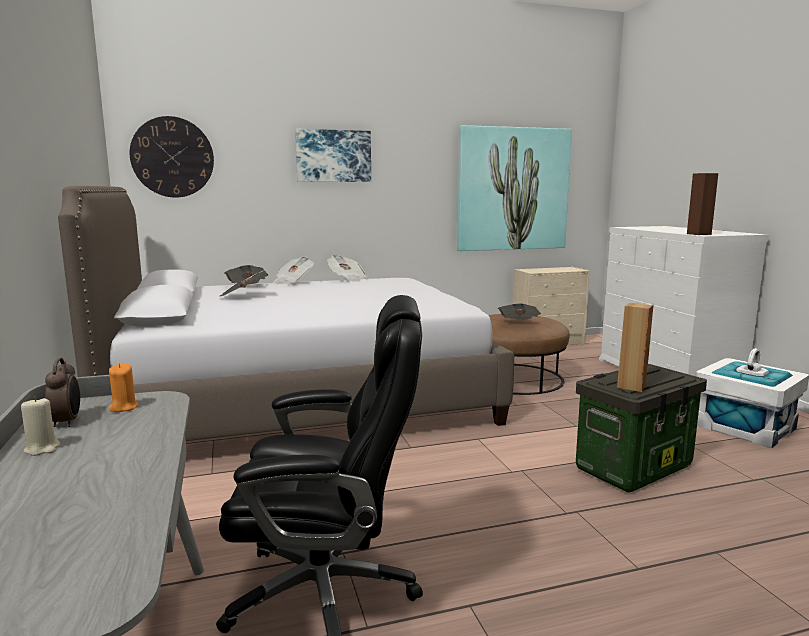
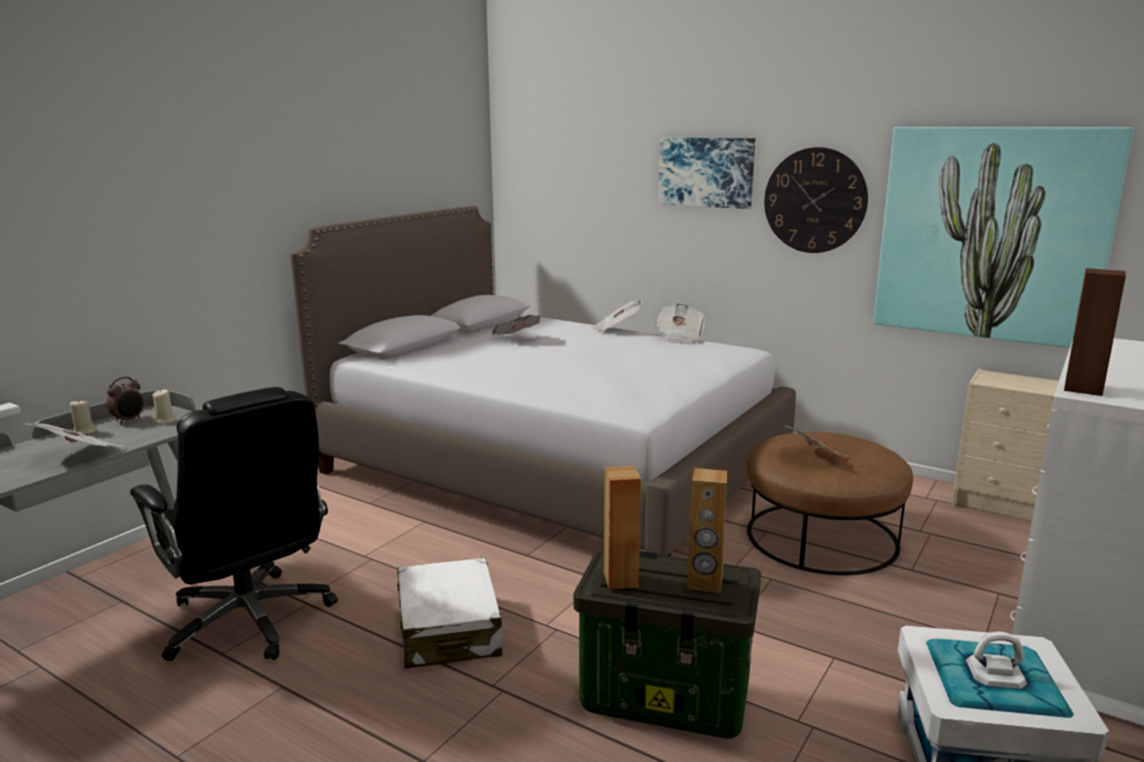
camera: 50 degrees right, 5 degrees up
orange candle [109,363,139,412] -> beige candle [152,389,176,424]
wall clock [130,116,214,197] -> wall clock moved to [764,147,868,253]
newspaper [224,265,268,284] -> newspaper moved to [27,423,124,447]
none -> white suitcase [397,557,503,669]
none -> brown speaker [687,468,727,593]

